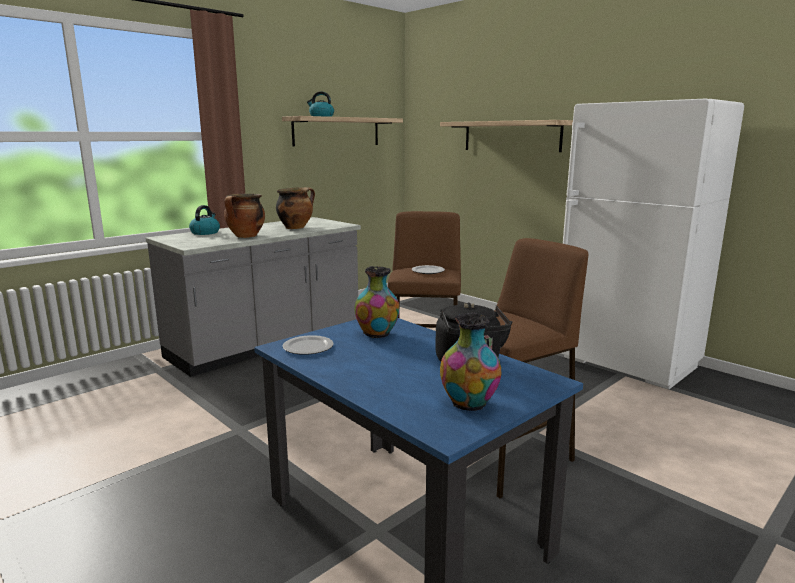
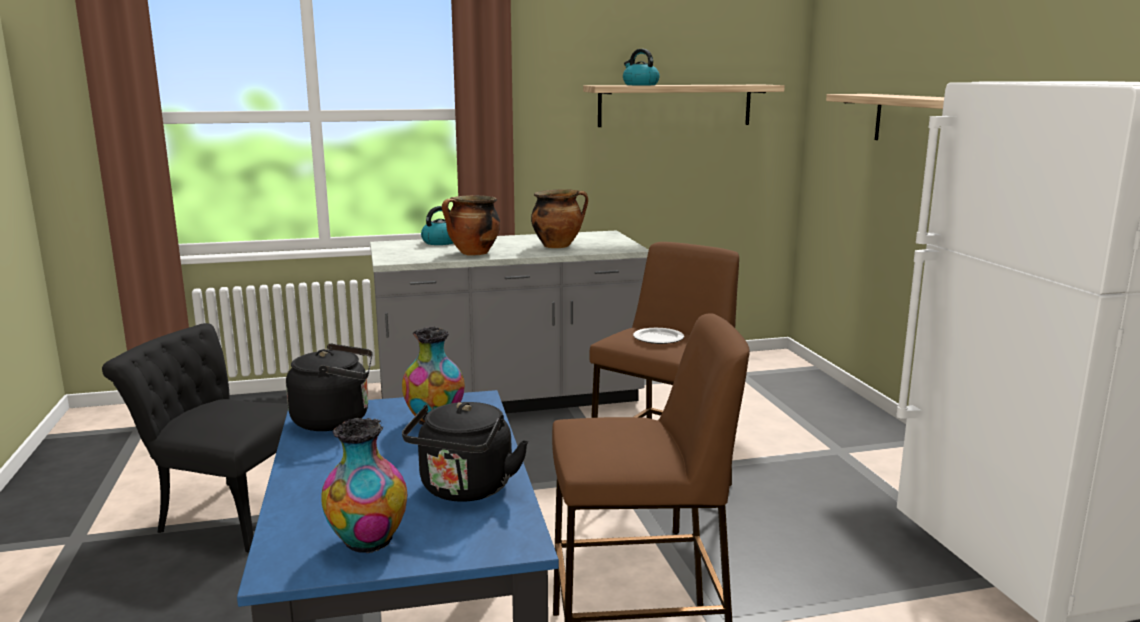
camera: 30 degrees right, 0 degrees up
plate [283,335,334,355] -> black kettle [286,344,373,431]
none -> black chair [102,323,288,553]

